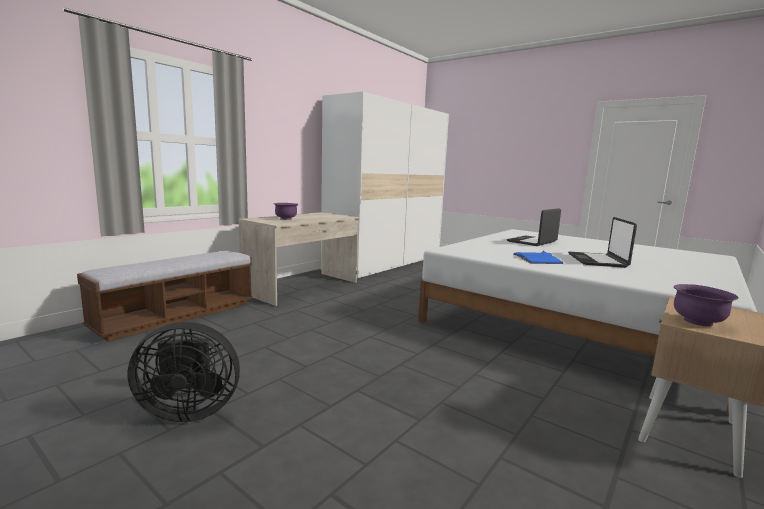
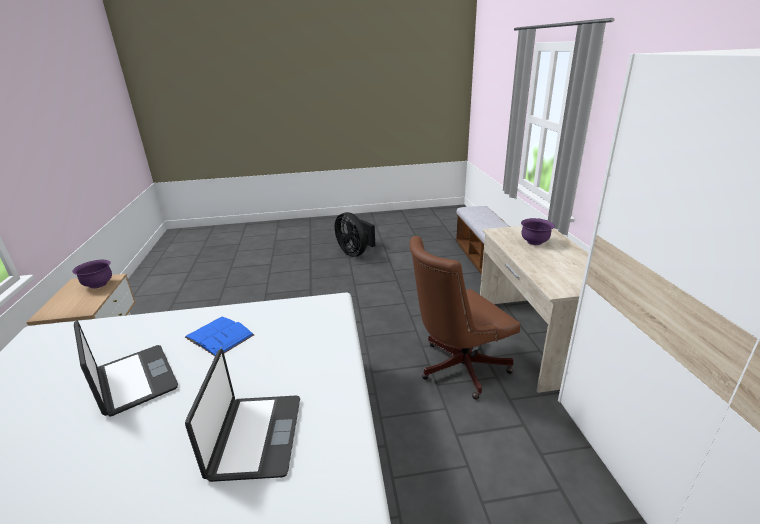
camera: 135 degrees right, 15 degrees up
black fan [128,322,240,422] -> black fan turned 75 degrees counterclockwise [335,212,375,257]
none -> brown office chair [409,236,520,399]

